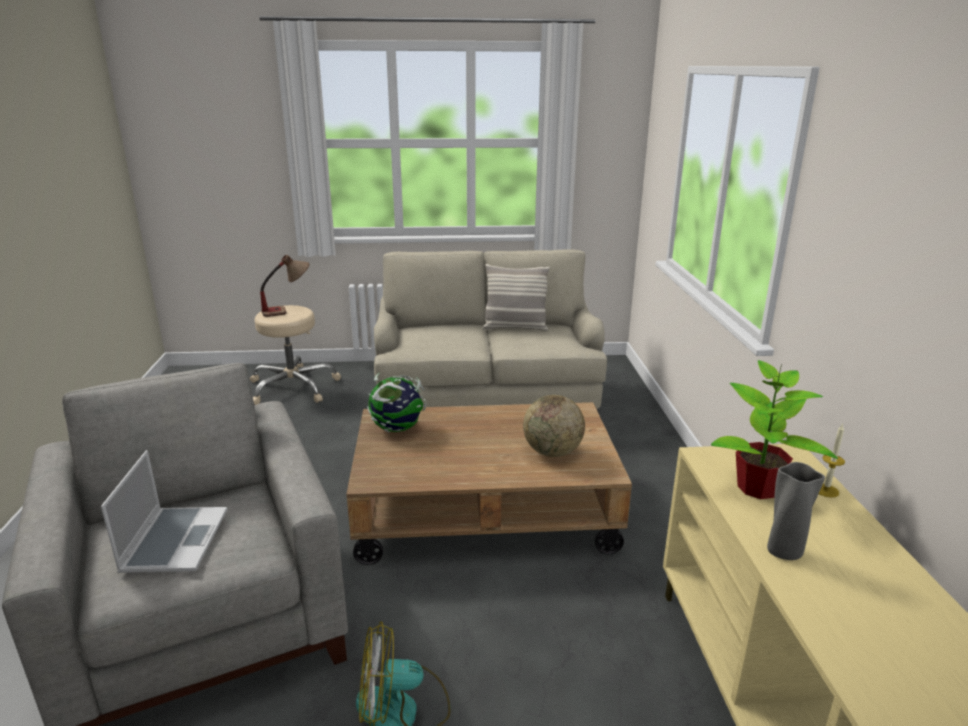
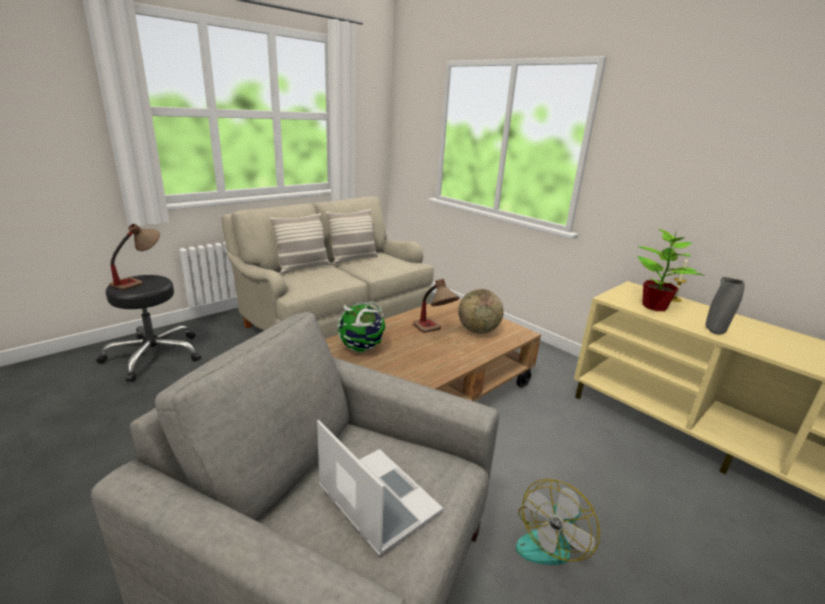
camera: 40 degrees left, 0 degrees up
beige stool [250,305,341,405] -> black stool [96,275,201,382]
none -> pillow [270,213,331,275]
none -> table lamp [413,279,460,332]

